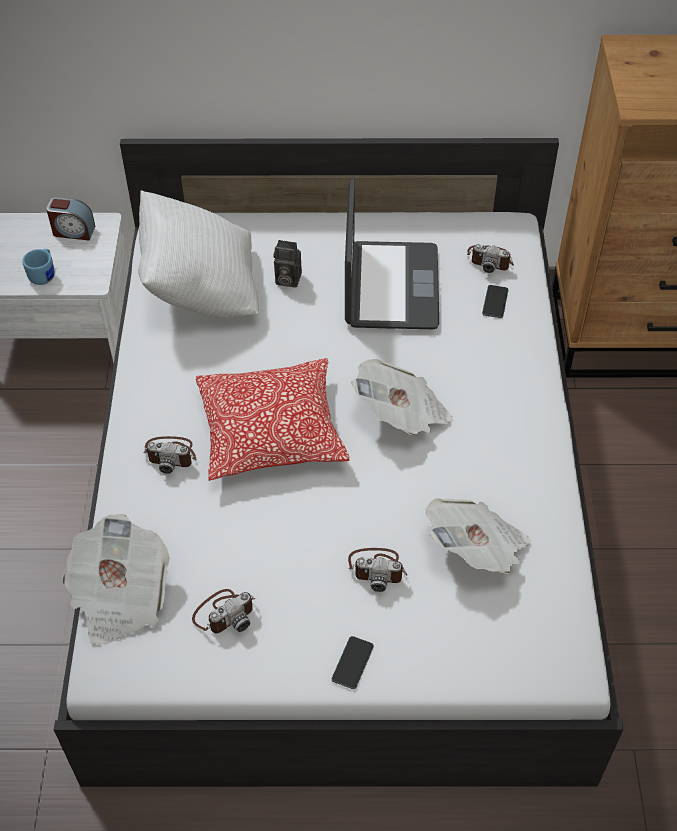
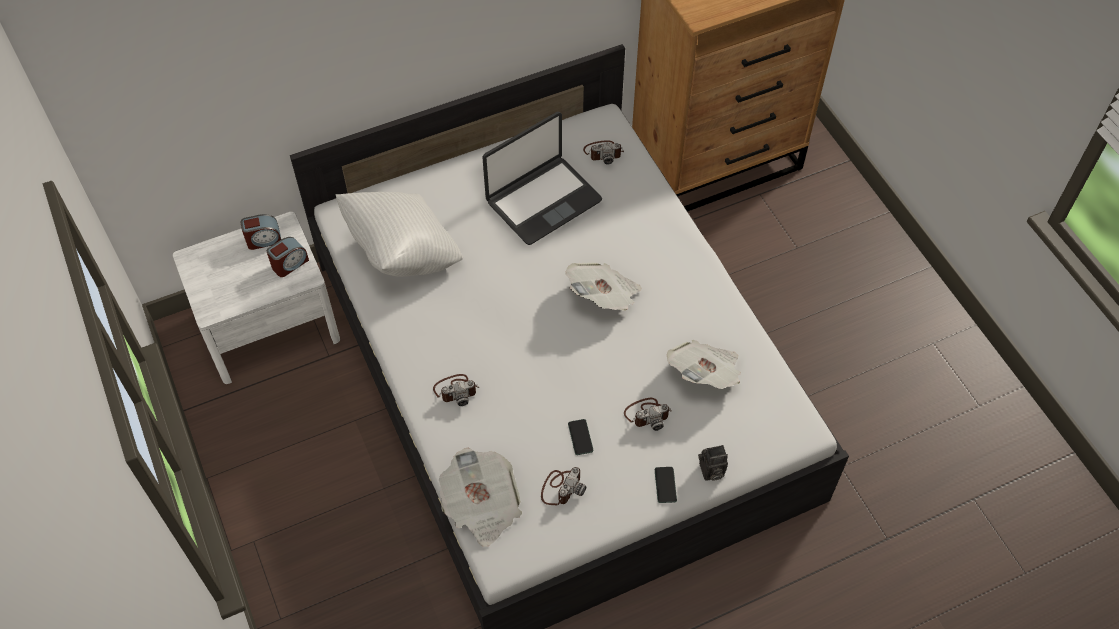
camera: 25 degrees left, 5 degrees up
blue mug [22,249,55,285] -> none
pillow [196,358,349,481] -> none
camera [274,240,302,288] -> camera moved to [698,445,728,481]
laptop [345,179,439,329] -> laptop turned 75 degrees clockwise [482,112,602,245]
phone [482,285,508,318] -> phone moved to [568,419,593,455]
none -> alarm clock [267,237,309,277]

